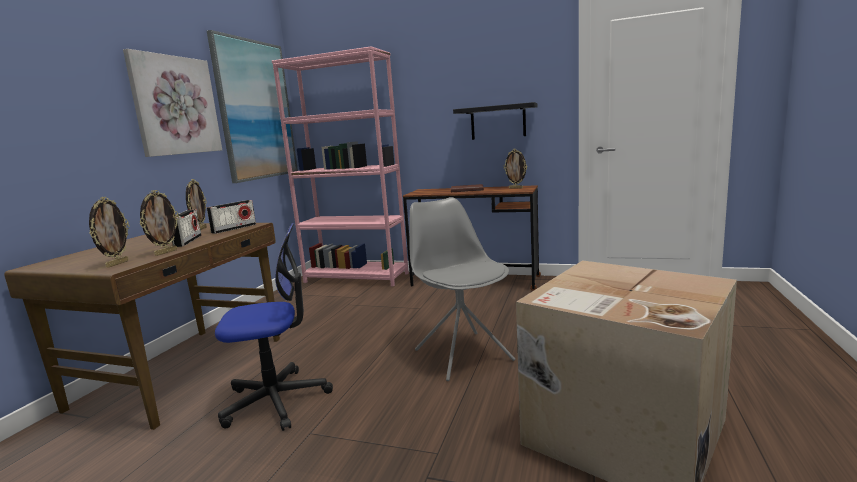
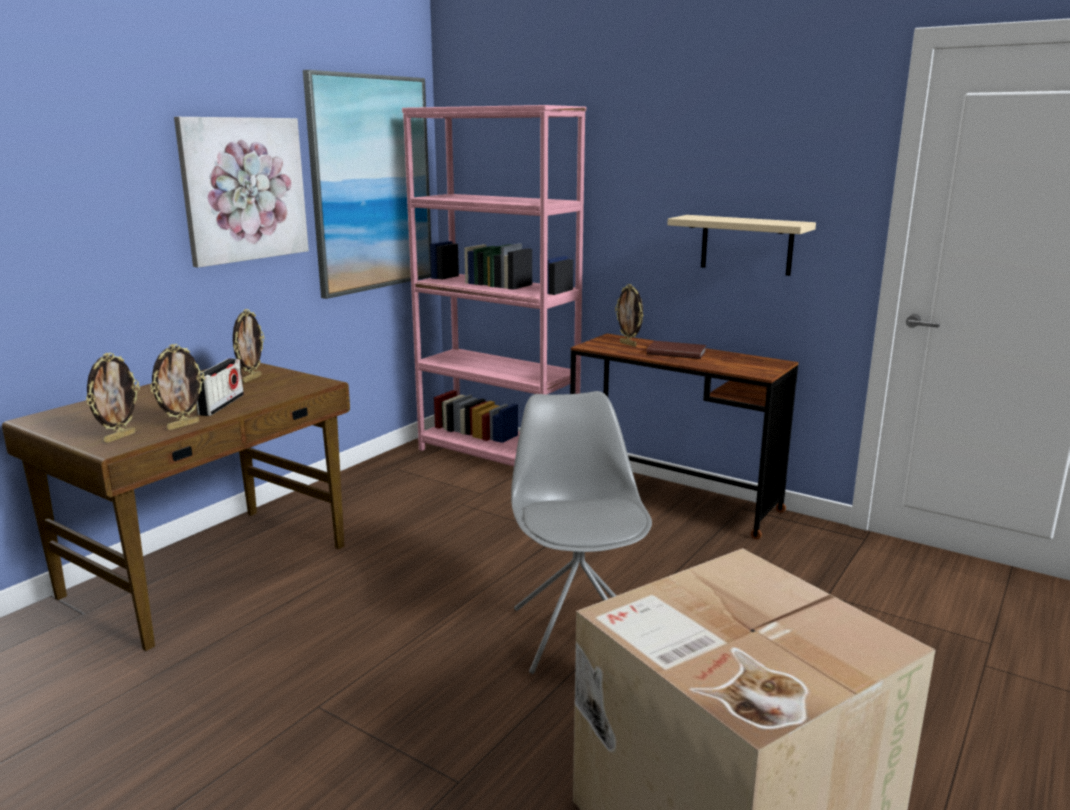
camera: 15 degrees right, 5 degrees up
radio [207,200,256,234] -> none
office chair [215,223,333,431] -> none
black shelf [453,102,537,140] -> beige shelf [667,215,816,276]
picture frame [504,149,527,189] -> picture frame moved to [615,284,644,347]

